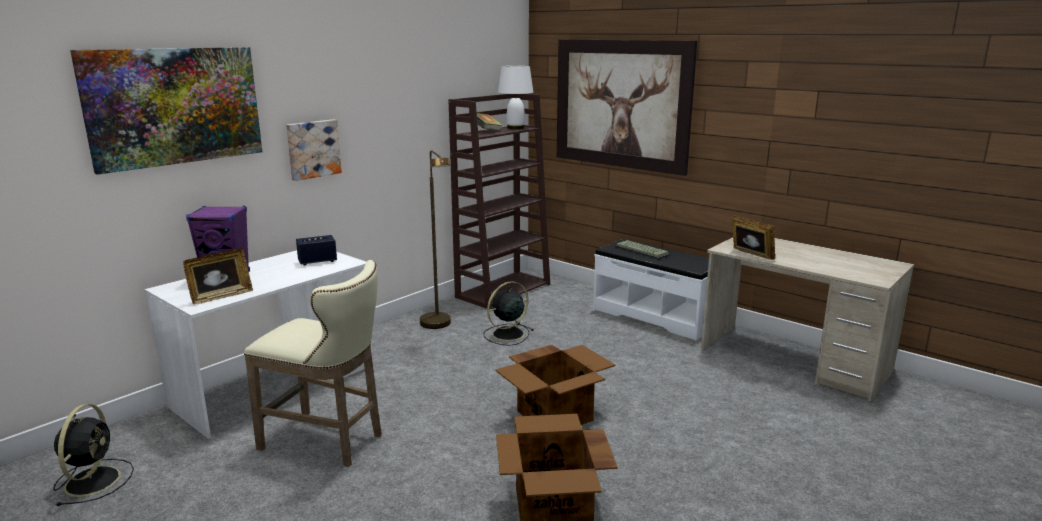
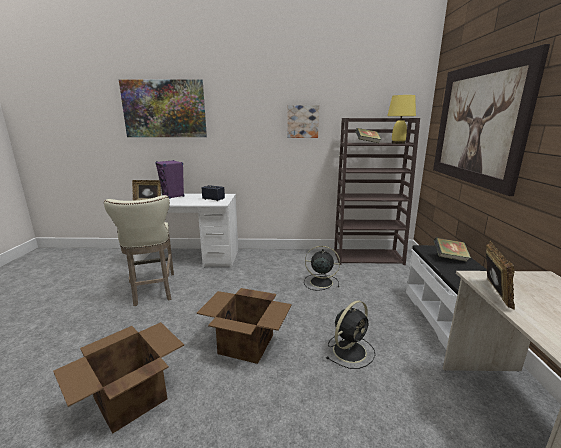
camera: 50 degrees right, 0 degrees up
black fan [53,404,134,506] -> black fan moved to [326,300,375,369]
picture [286,119,342,181] -> picture moved to [287,105,319,138]
brown floor lamp [420,150,451,329] -> none
white table lamp [498,66,533,129] -> yellow table lamp [387,95,416,144]
keyboard [615,240,670,259] -> book [433,237,471,262]

